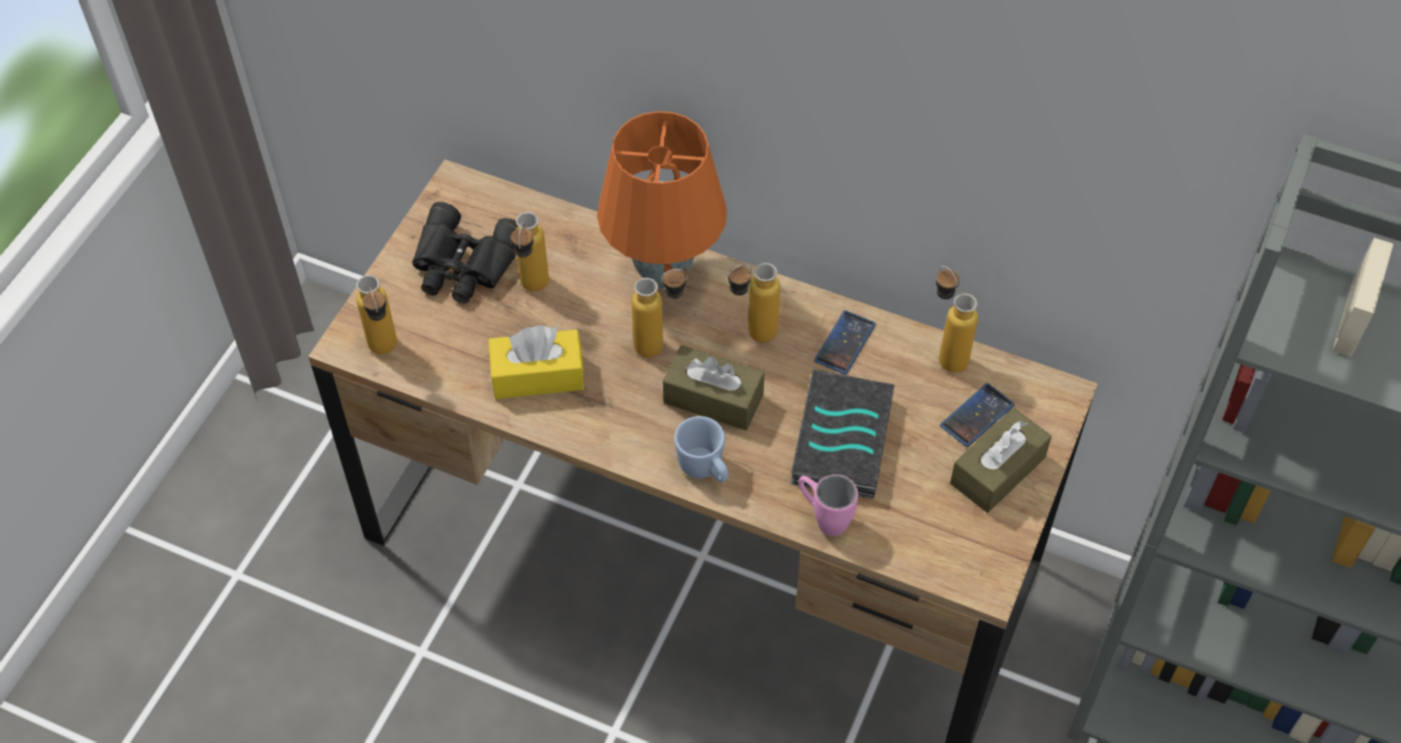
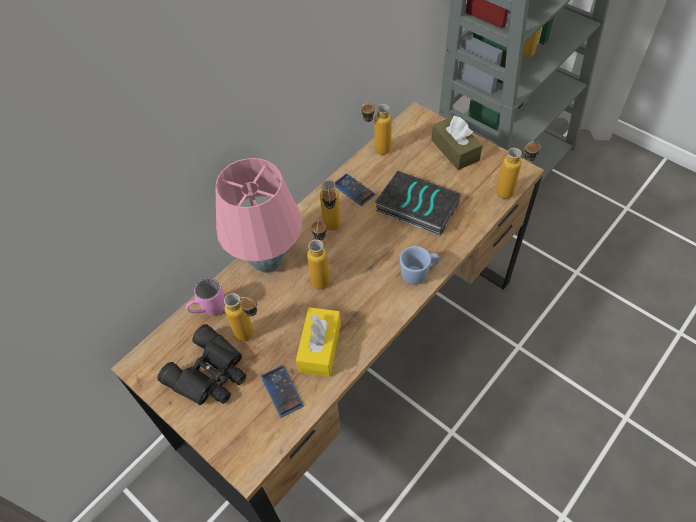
camera: 70 degrees left, 0 degrees up
bottle [356,275,397,354] -> bottle moved to [496,141,541,199]
orange table lamp [597,111,727,288] -> pink table lamp [215,158,303,273]
brown tissue box [663,345,765,430] -> none
pink mug [798,474,858,536] -> pink mug moved to [186,278,225,316]
phone [940,383,1014,447] -> phone moved to [261,365,304,418]

